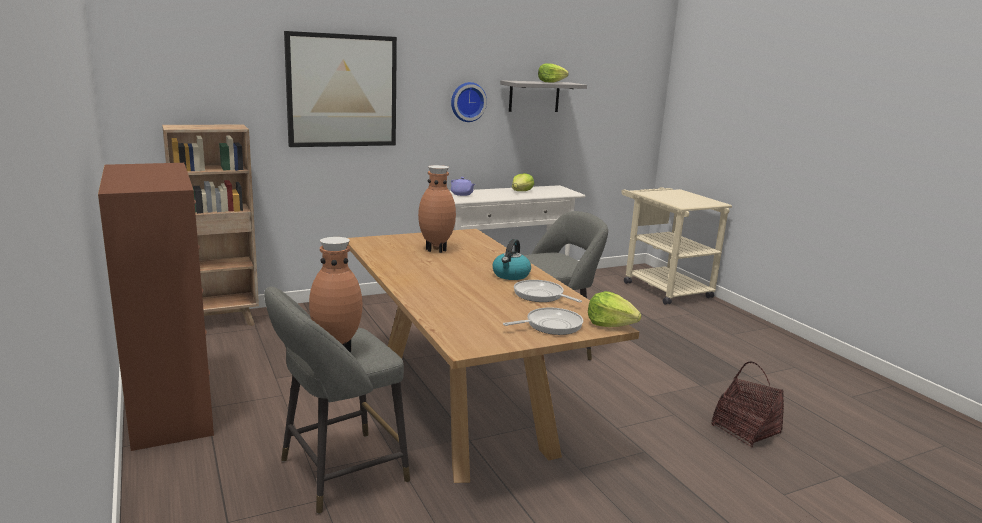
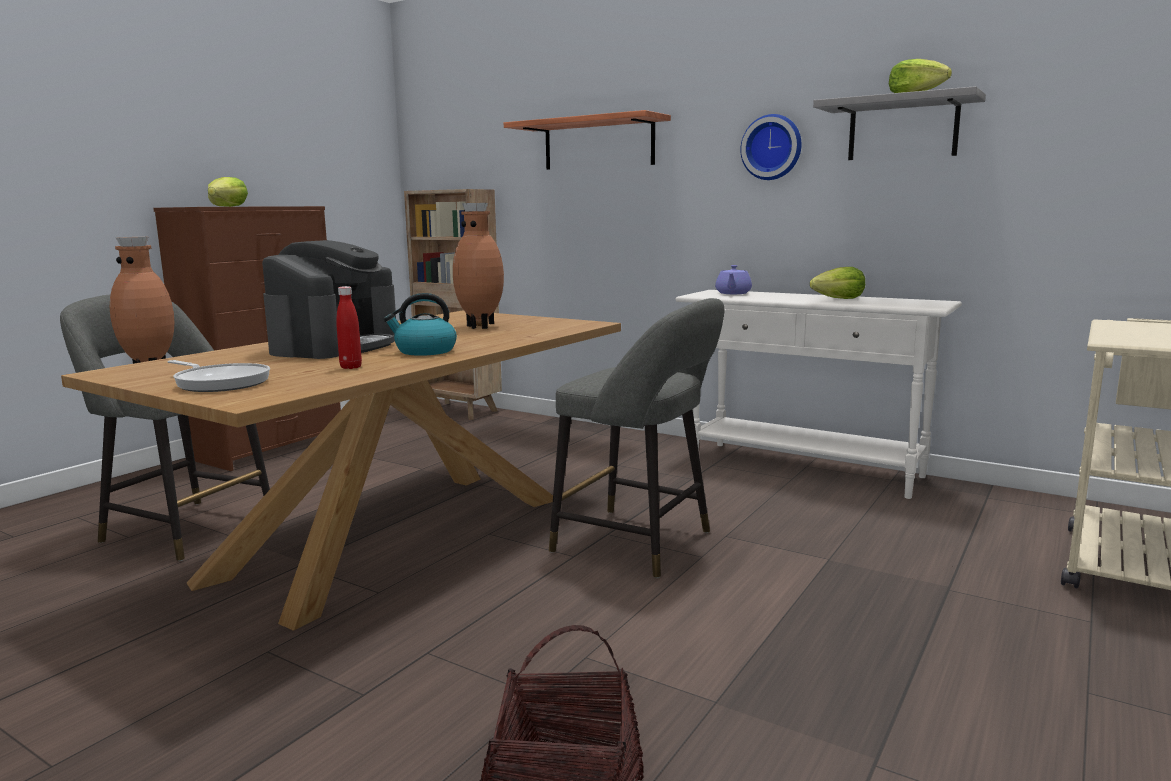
camera: 60 degrees right, 5 degrees down
picture [284,31,397,147] -> shelf [504,110,671,170]
frying pan [514,280,582,302] -> red bottle [336,286,362,369]
lettuce [588,291,642,327] -> lettuce moved to [208,177,248,207]
none -> coffee machine [262,240,396,359]

